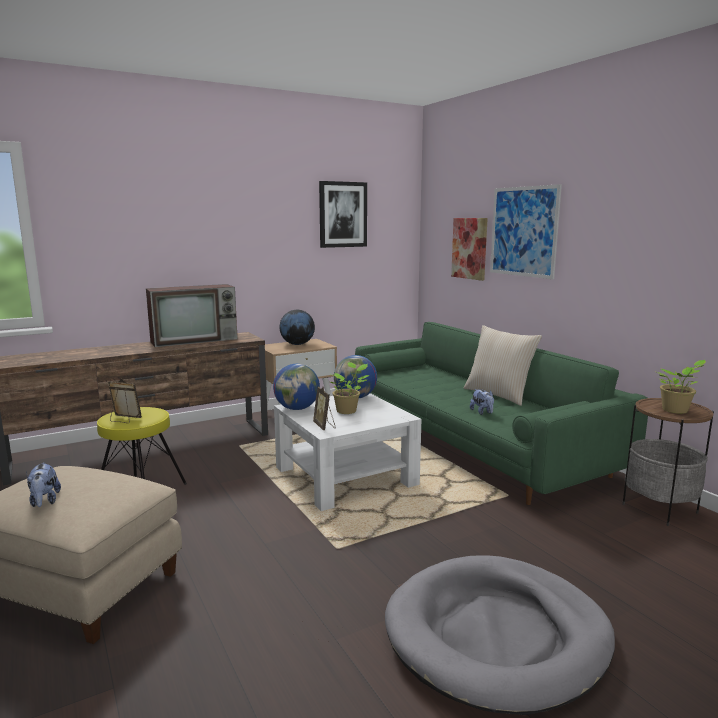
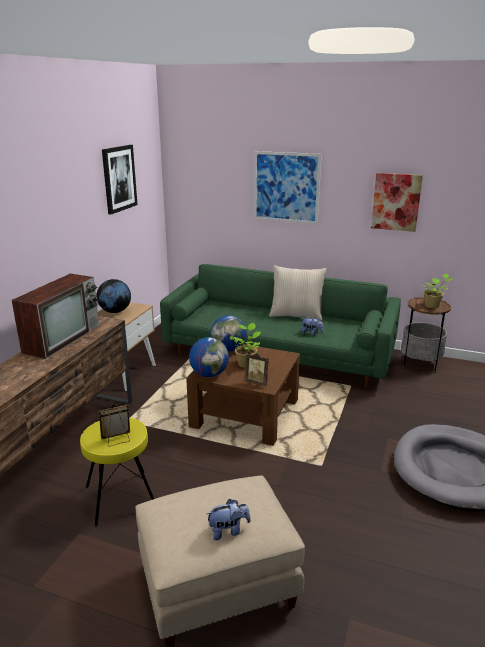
camera: 40 degrees left, 10 degrees up
plush toy [26,462,61,507] -> plush toy turned 45 degrees counterclockwise [206,499,251,540]
white coffee table [274,393,422,511] -> brown coffee table [186,344,300,446]
picture [451,218,488,281] -> picture moved to [371,173,423,232]

